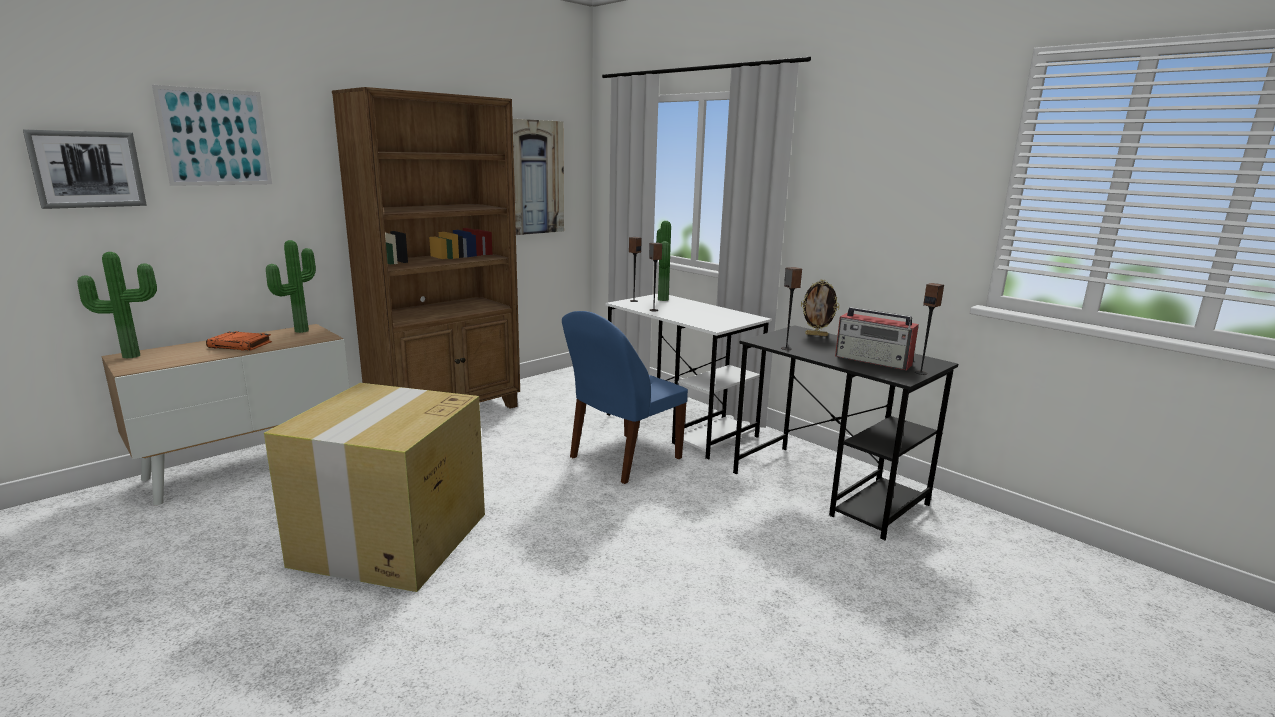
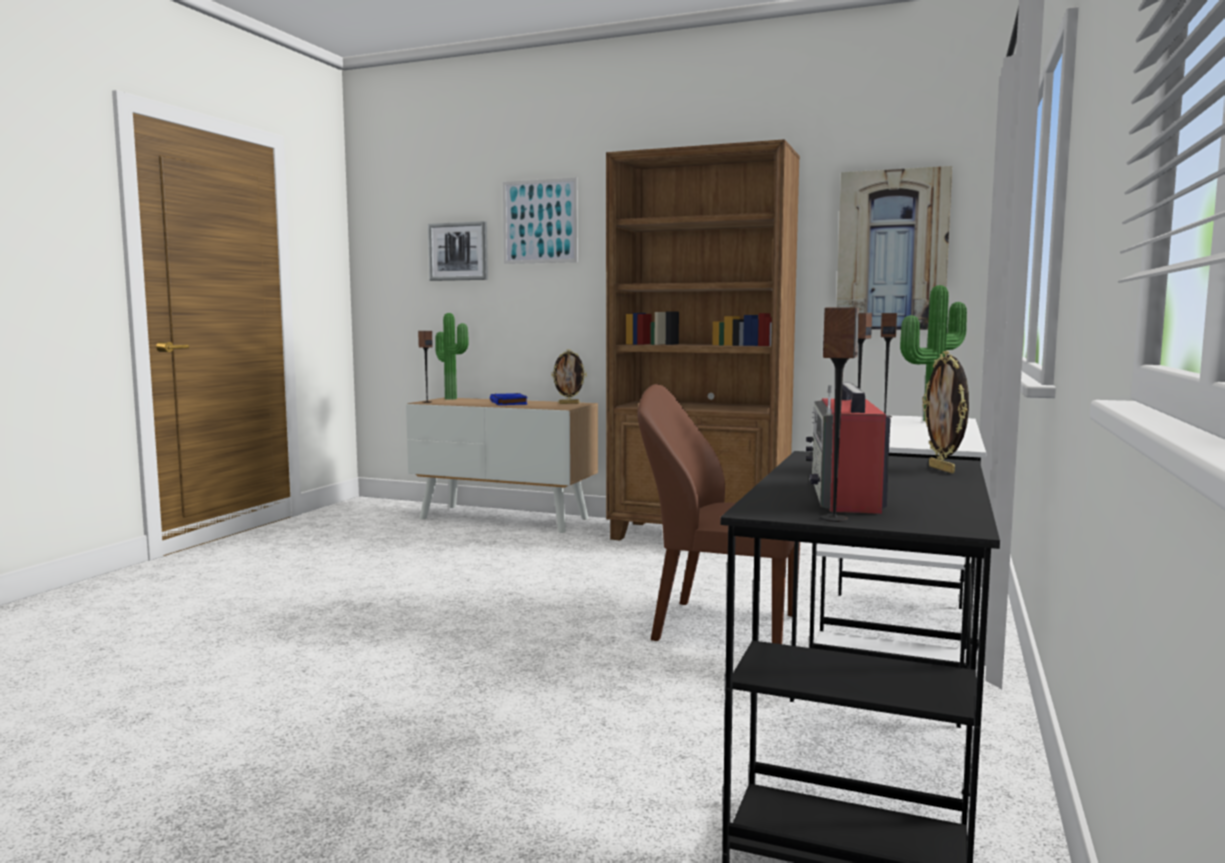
camera: 65 degrees right, 10 degrees down
orange book [206,331,272,351] -> blue book [490,393,528,405]
cardboard box [264,383,485,592] -> none
potted plant [266,240,316,333] -> picture frame [551,350,587,404]
blue chair [562,311,688,484] -> brown chair [637,384,800,644]
speaker [781,267,802,350] -> speaker moved to [418,331,433,403]

